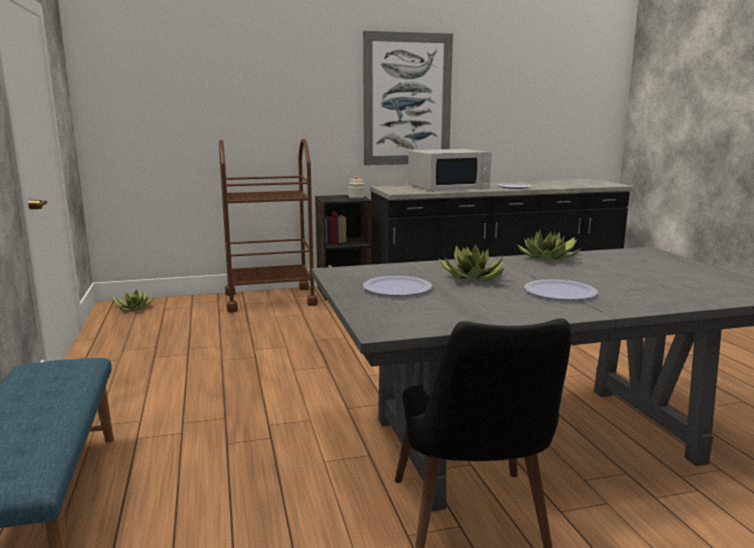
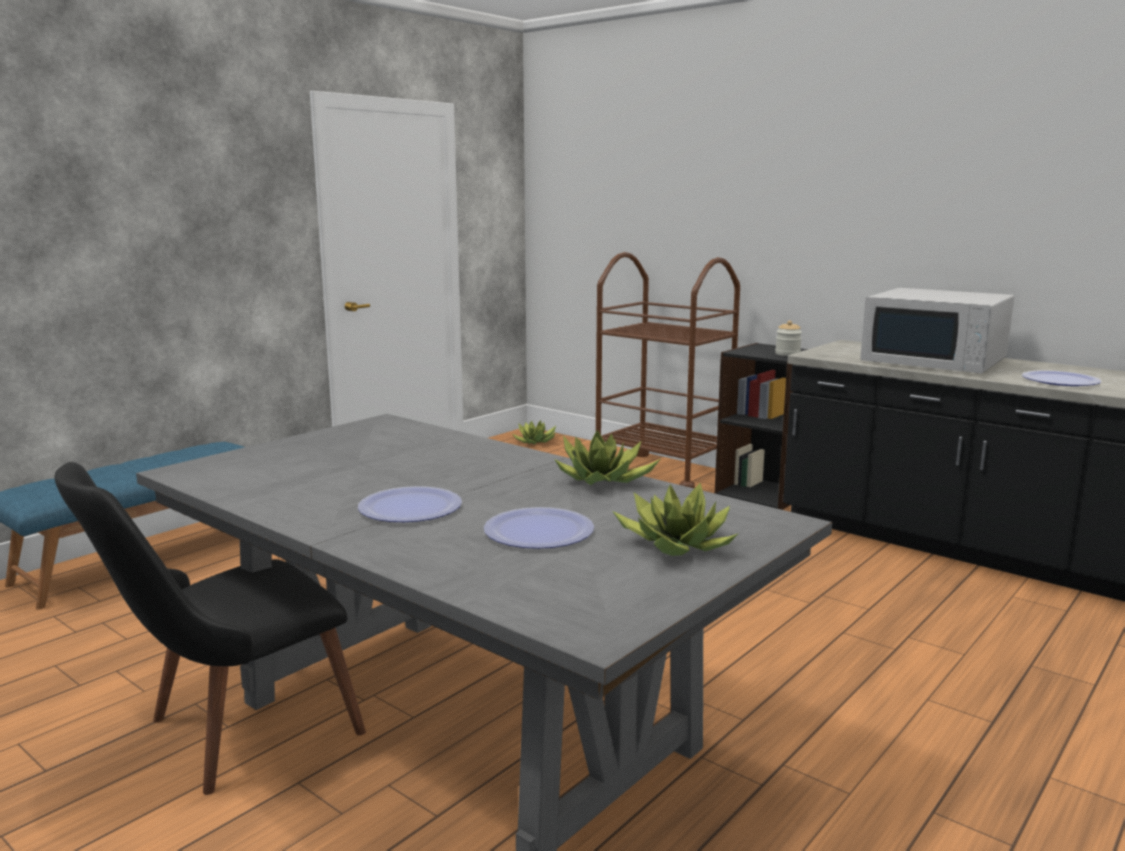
camera: 55 degrees right, 0 degrees up
picture [363,31,453,165] -> none
plate [363,276,432,296] -> plate moved to [484,507,594,549]
potted plant [439,244,505,282] -> potted plant moved to [612,483,739,556]

